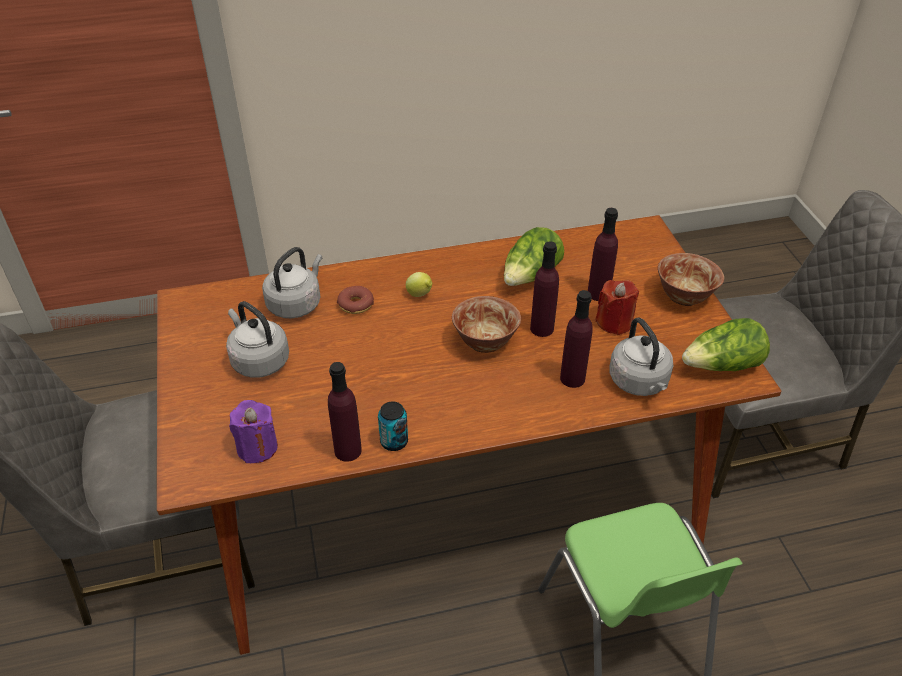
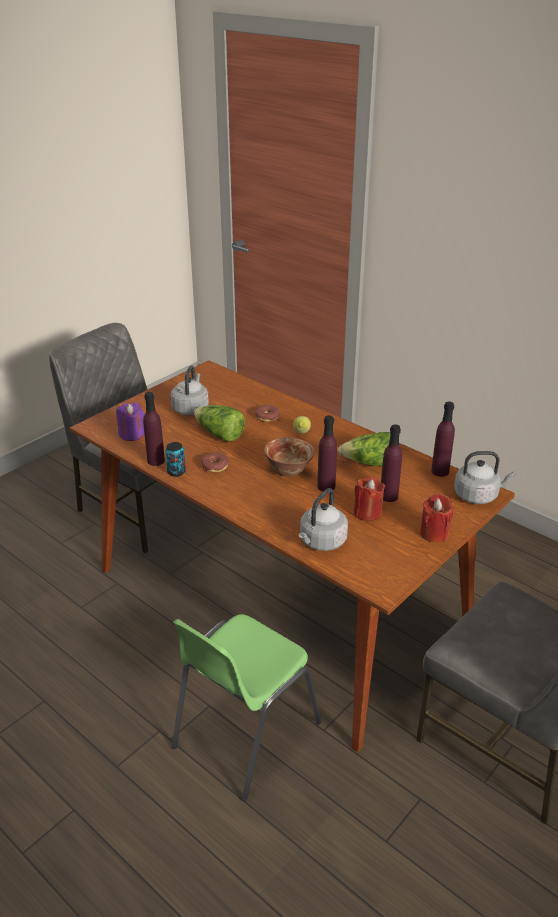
camera: 55 degrees right, 10 degrees down
grey kettle [262,247,322,318] -> grey kettle moved to [454,451,516,504]
purple bottle [560,290,593,388] -> purple bottle moved to [431,401,455,477]
bowl [658,253,724,306] -> red candle [420,494,454,543]
lettuce [682,318,770,371] -> lettuce moved to [194,405,245,442]
none -> donut [201,452,229,472]

